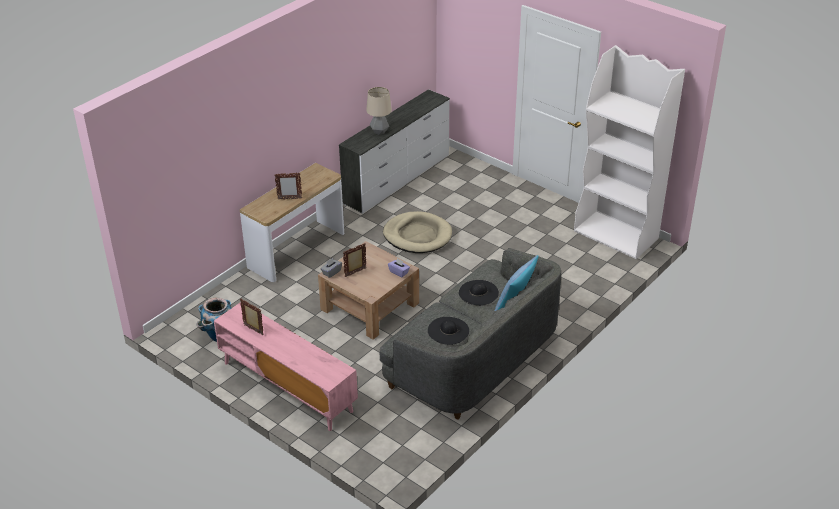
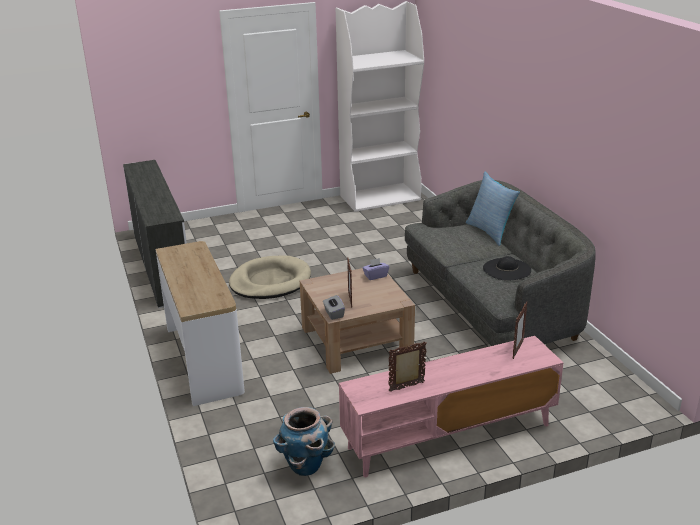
camera: 60 degrees left, 10 degrees down
picture frame [274,173,302,200] -> picture frame moved to [513,301,527,359]
table lamp [366,87,392,135] -> none
black hat [459,280,499,306] -> none

